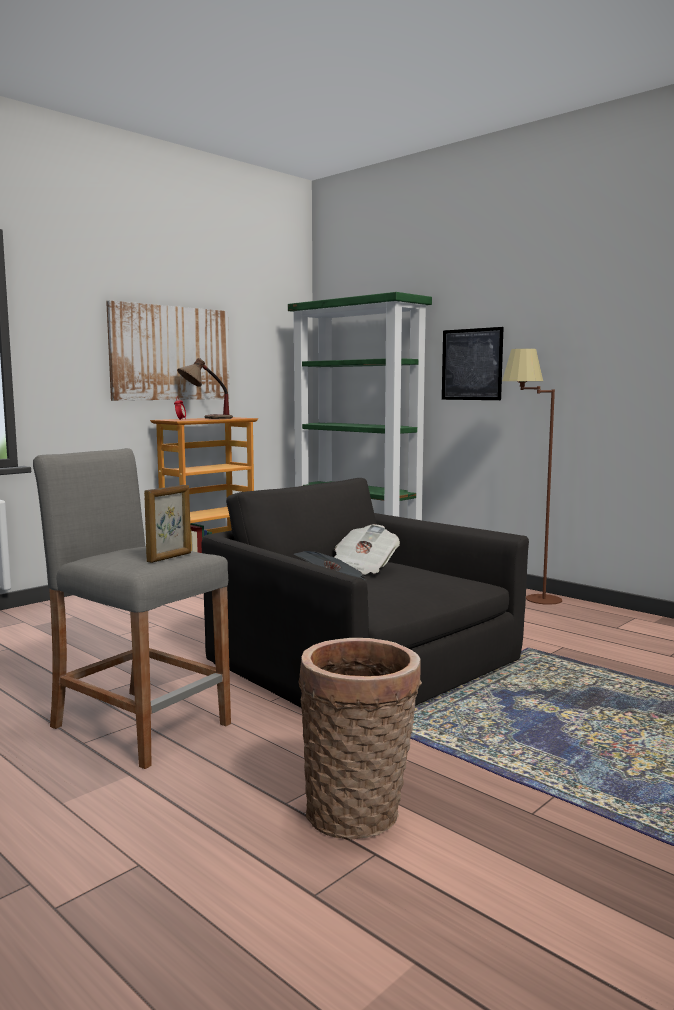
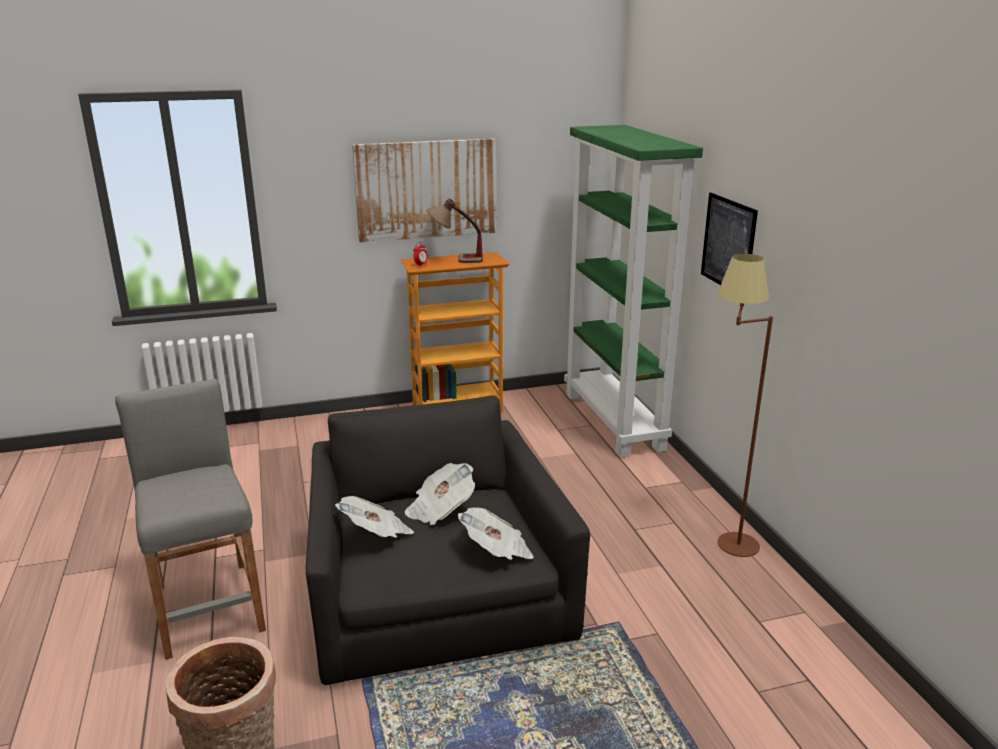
camera: 30 degrees right, 15 degrees up
picture frame [144,485,191,563] -> none
none -> newspaper [458,507,534,560]

